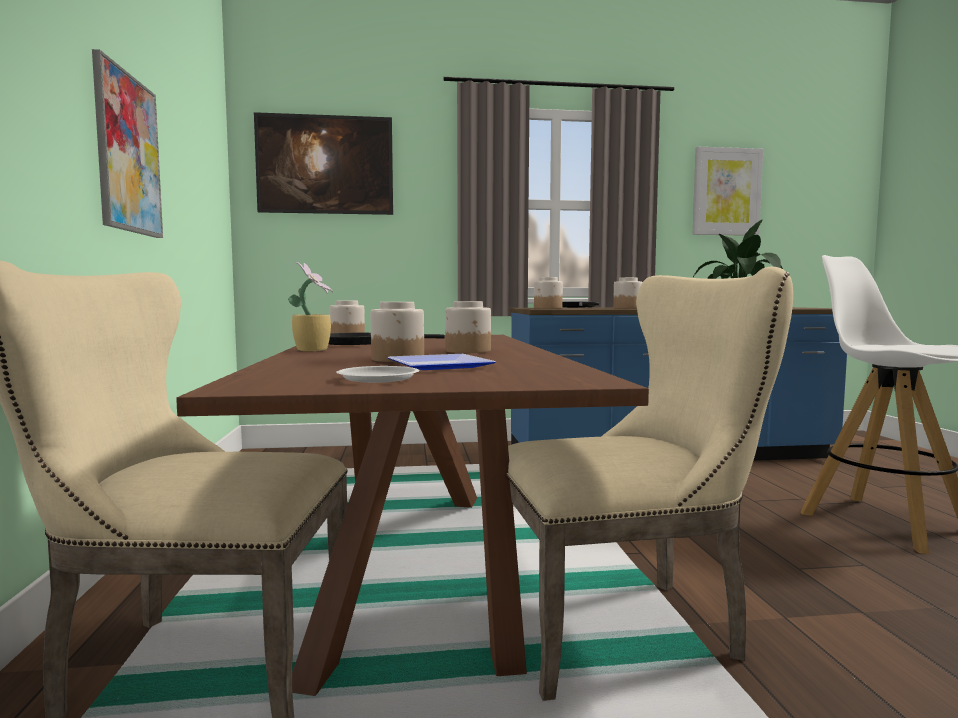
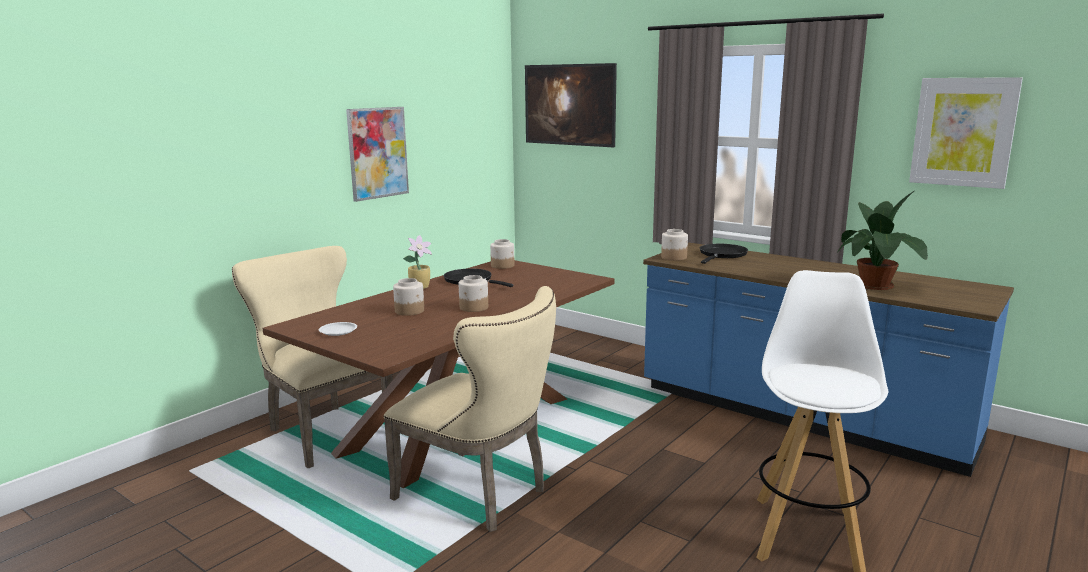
camera: 45 degrees right, 10 degrees up
plate [387,354,495,370] -> none
jar [613,277,643,309] -> none

